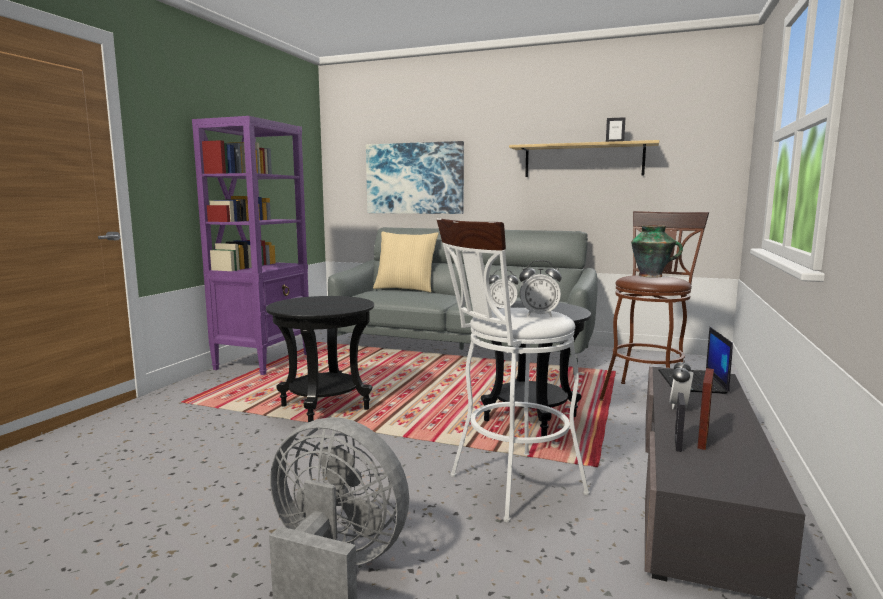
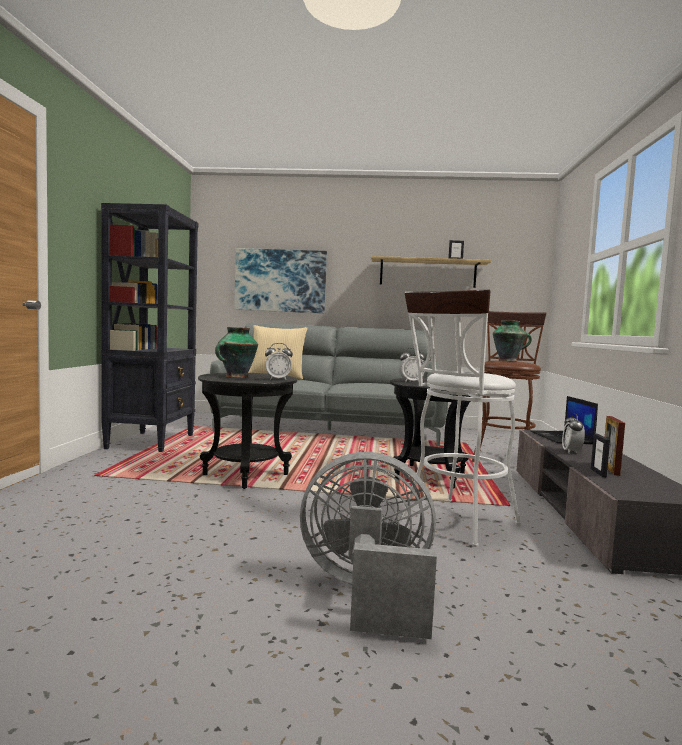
camera: 15 degrees left, 5 degrees down
purple bookcase [192,116,309,375] -> black bookcase [101,203,198,452]
alarm clock [519,260,562,317] -> alarm clock moved to [265,343,293,380]
none -> vase [215,327,258,378]

